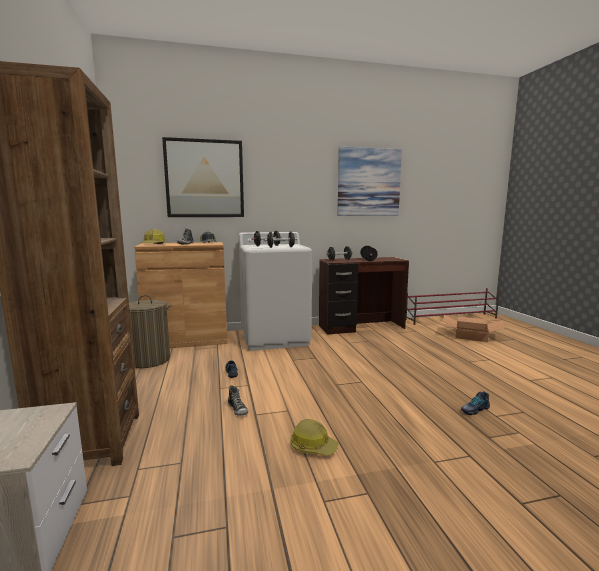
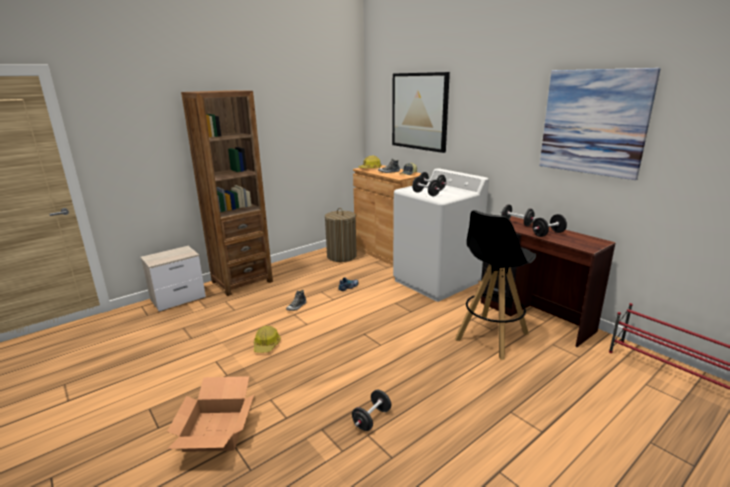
camera: 65 degrees right, 10 degrees up
cardboard box [443,314,505,342] -> cardboard box moved to [167,376,254,452]
shoe [461,392,490,415] -> black dumbbell [352,390,391,431]
none -> black stool [455,210,537,360]

